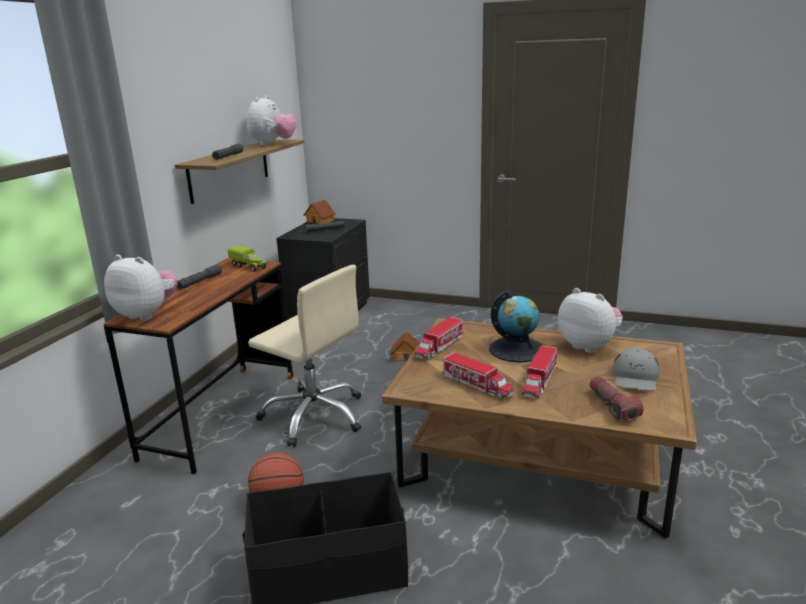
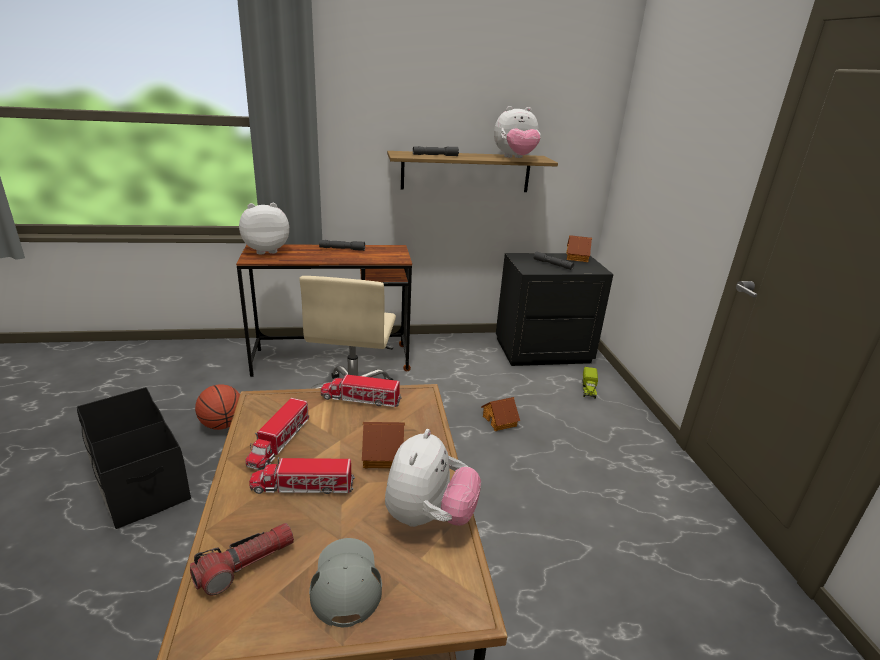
camera: 60 degrees right, 5 degrees up
plush toy [104,255,178,321] -> plush toy turned 105 degrees counterclockwise [239,203,289,254]
toy truck [228,245,267,272] -> toy truck moved to [583,367,598,399]
globe [489,291,543,363] -> toy house [362,422,405,468]
grey cap [612,348,660,391] -> grey cap turned 90 degrees clockwise [309,538,382,627]

